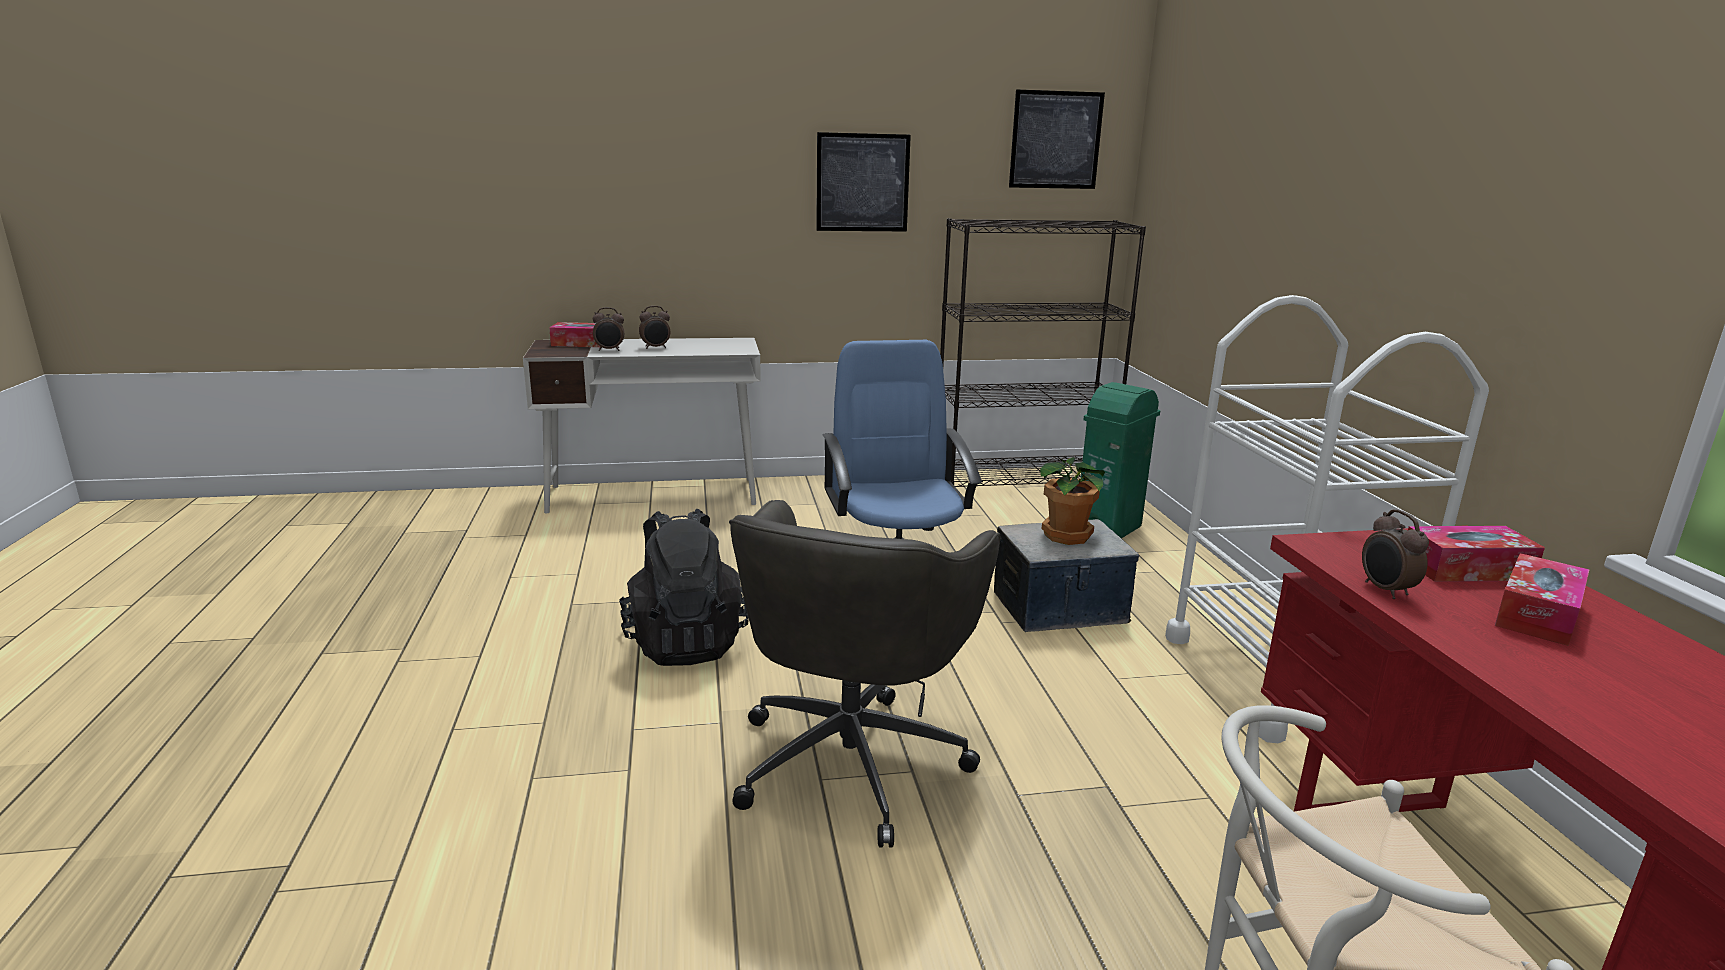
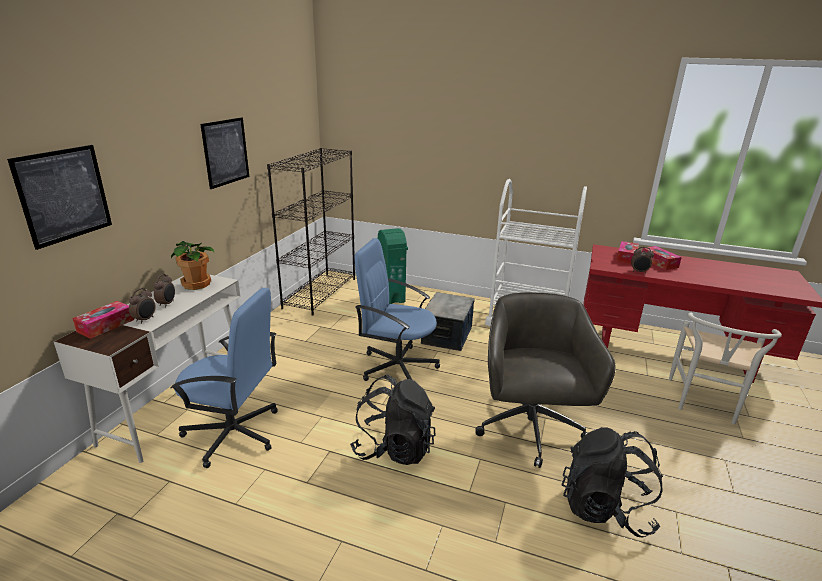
camera: 60 degrees left, 5 degrees up
grey office chair [729,500,1000,848] -> grey office chair turned 135 degrees counterclockwise [475,292,616,468]
picture [1009,89,1105,189] -> picture moved to [7,145,112,250]
potted plant [1040,457,1105,545] -> potted plant moved to [171,241,215,290]
none -> blue office chair [171,288,278,468]
none -> black backpack [561,427,663,538]

